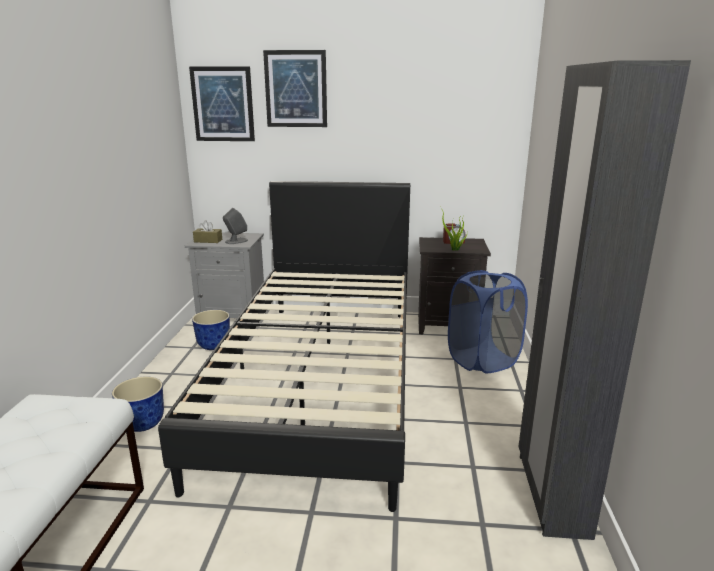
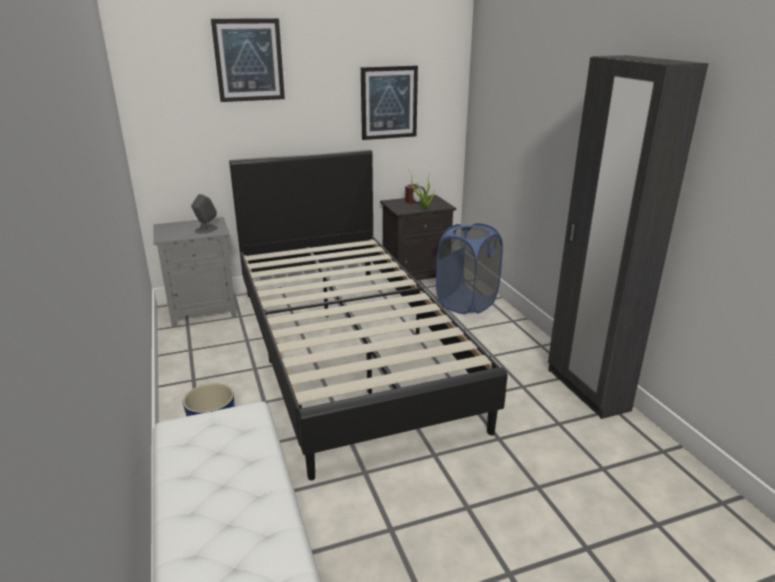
camera: 25 degrees left, 5 degrees up
picture [189,66,255,141] -> picture moved to [361,65,418,140]
planter [192,310,230,350] -> none
brown tissue box [193,220,222,243] -> none

